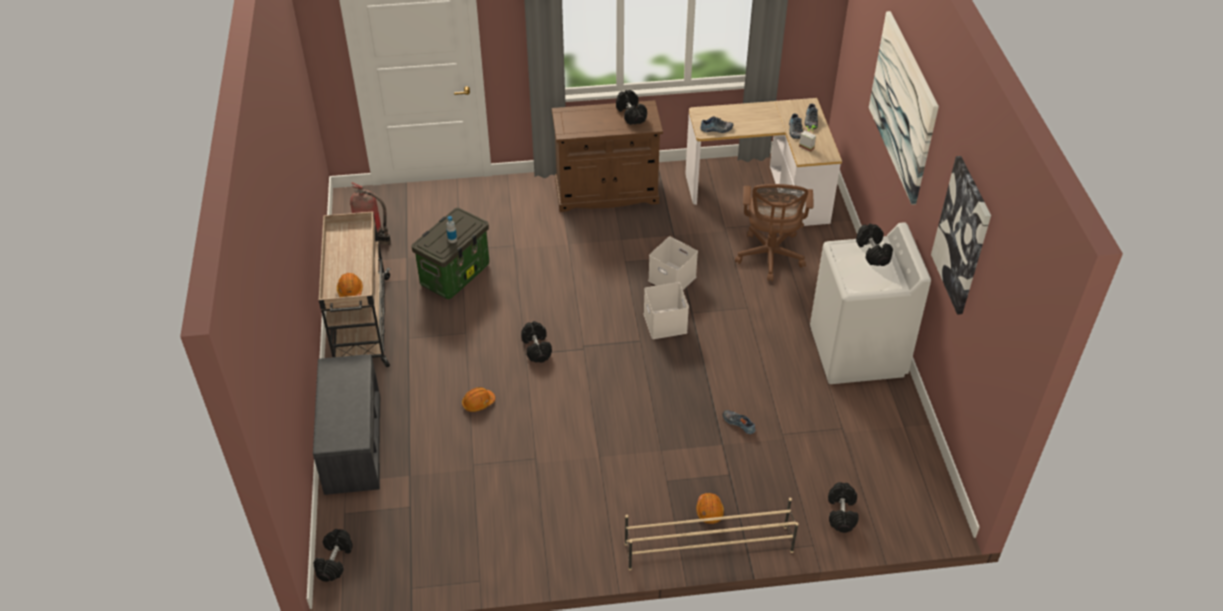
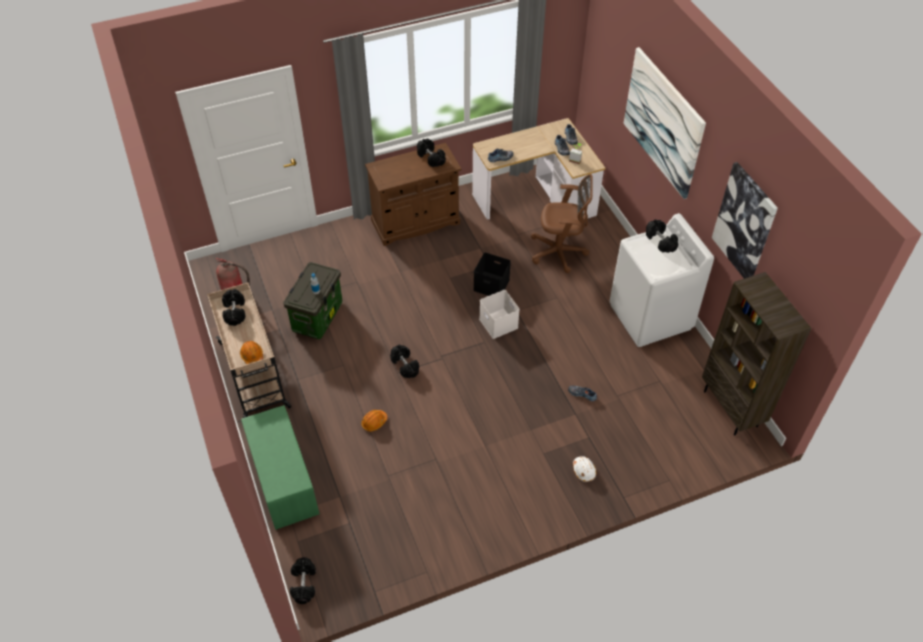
camera: 15 degrees left, 5 degrees up
grey bench [313,354,380,495] -> green bench [241,405,319,530]
beige shoe rack [625,498,799,570] -> none
white storage box [648,237,698,290] -> black storage box [473,253,511,296]
orange hard hat [696,493,724,524] -> white hard hat [573,456,596,482]
brown office chair [735,184,813,281] -> brown office chair turned 75 degrees counterclockwise [531,174,593,273]
black dumbbell [828,482,859,533] -> black dumbbell moved to [222,289,245,326]
none -> brown bookcase [702,272,812,435]

